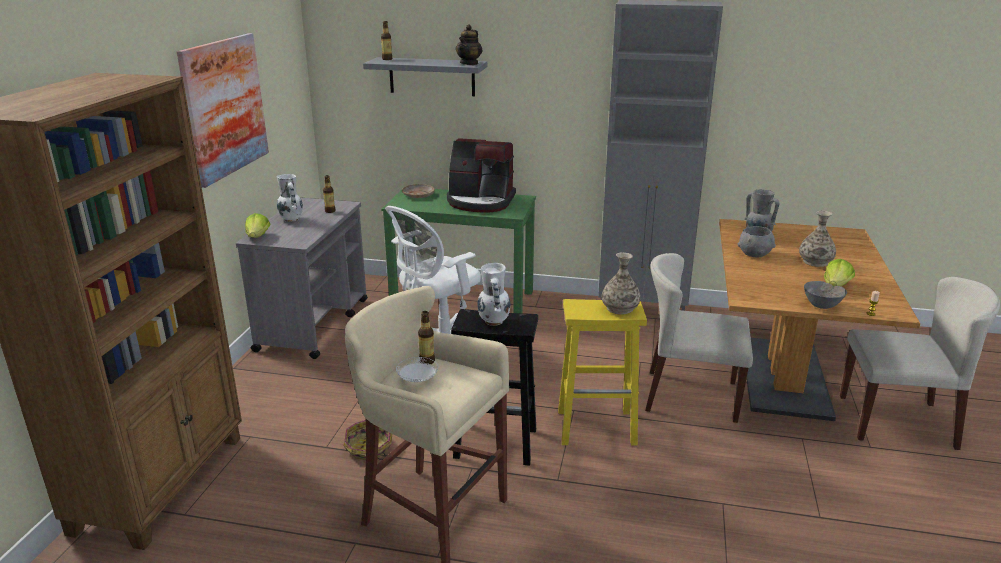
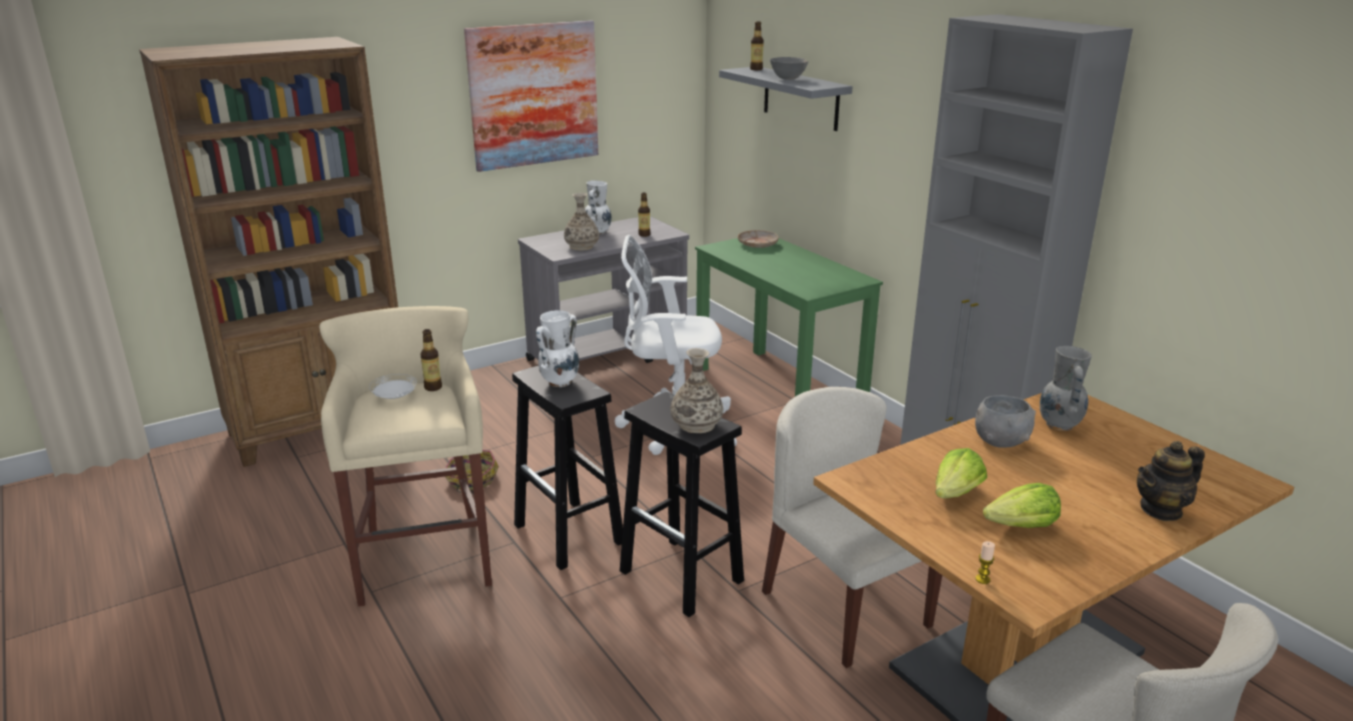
camera: 45 degrees right, 0 degrees up
lettuce [245,213,270,238] -> lettuce moved to [935,448,987,498]
coffee machine [447,138,516,212] -> none
teapot [456,24,483,65] -> teapot moved to [1137,441,1205,521]
yellow stool [558,299,647,446] -> black stool [620,392,744,617]
vase [799,211,836,267] -> vase moved to [564,193,599,250]
grey bowl [804,281,847,309] -> grey bowl moved to [770,57,808,80]

